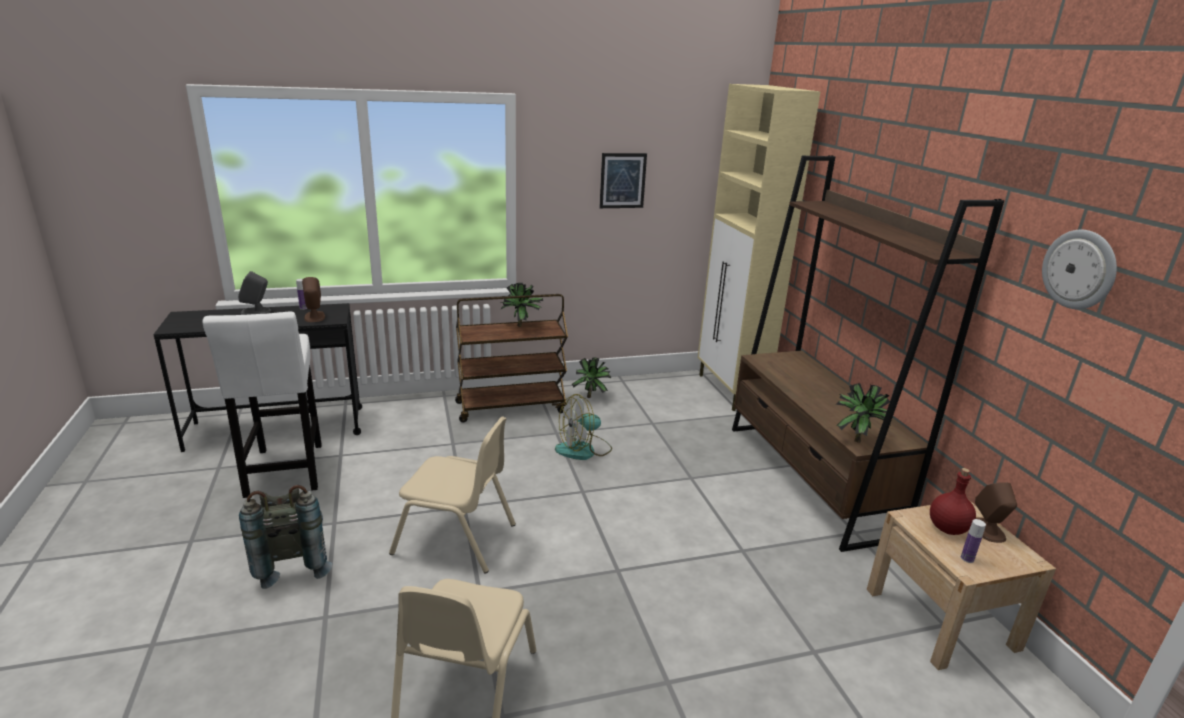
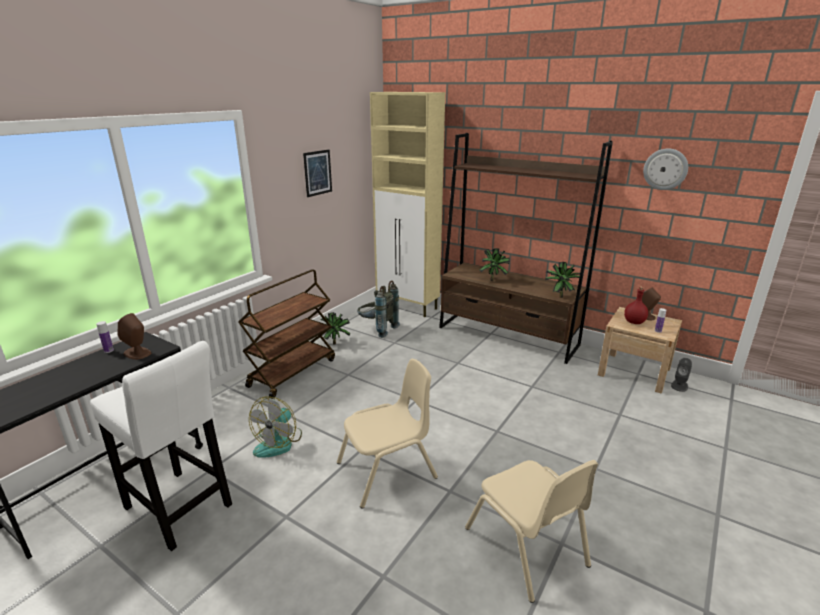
camera: 40 degrees left, 0 degrees up
grey speaker [238,271,271,315] -> grey speaker moved to [671,358,692,392]
grey backpack [239,485,332,589] -> grey backpack moved to [357,281,400,338]
potted plant [500,283,543,327] -> potted plant moved to [480,248,510,281]
fan [555,394,612,460] -> fan moved to [249,397,302,458]

